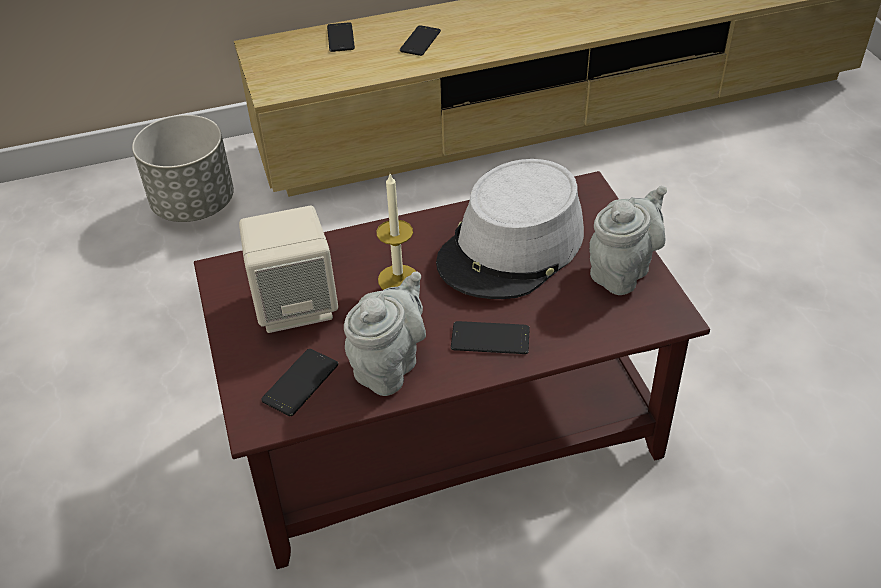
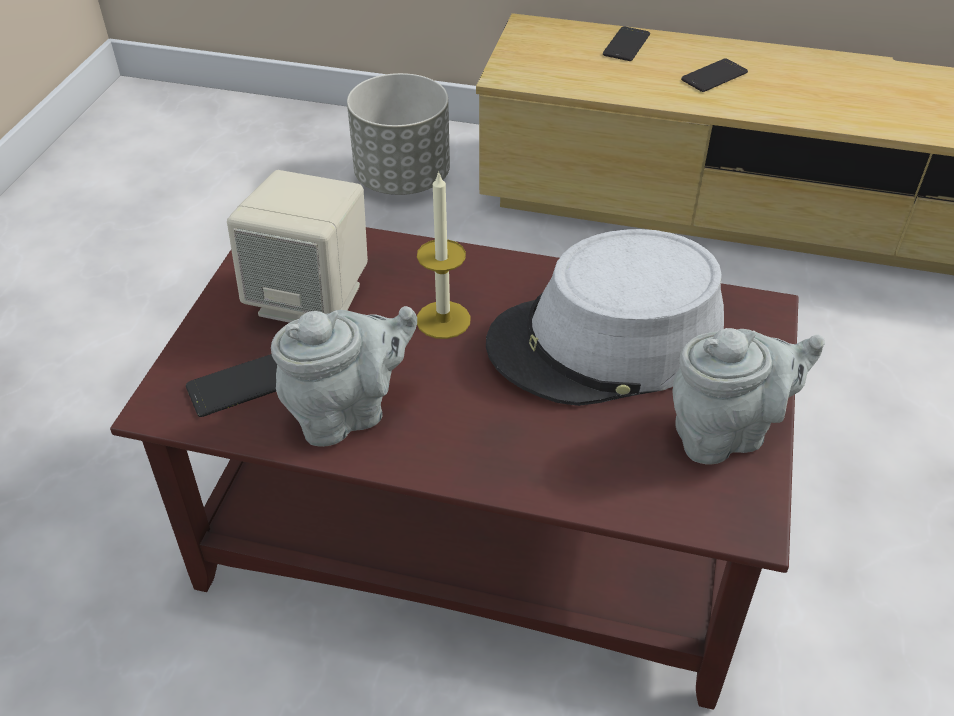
camera: 30 degrees right, 0 degrees up
phone [451,321,530,354] -> none

